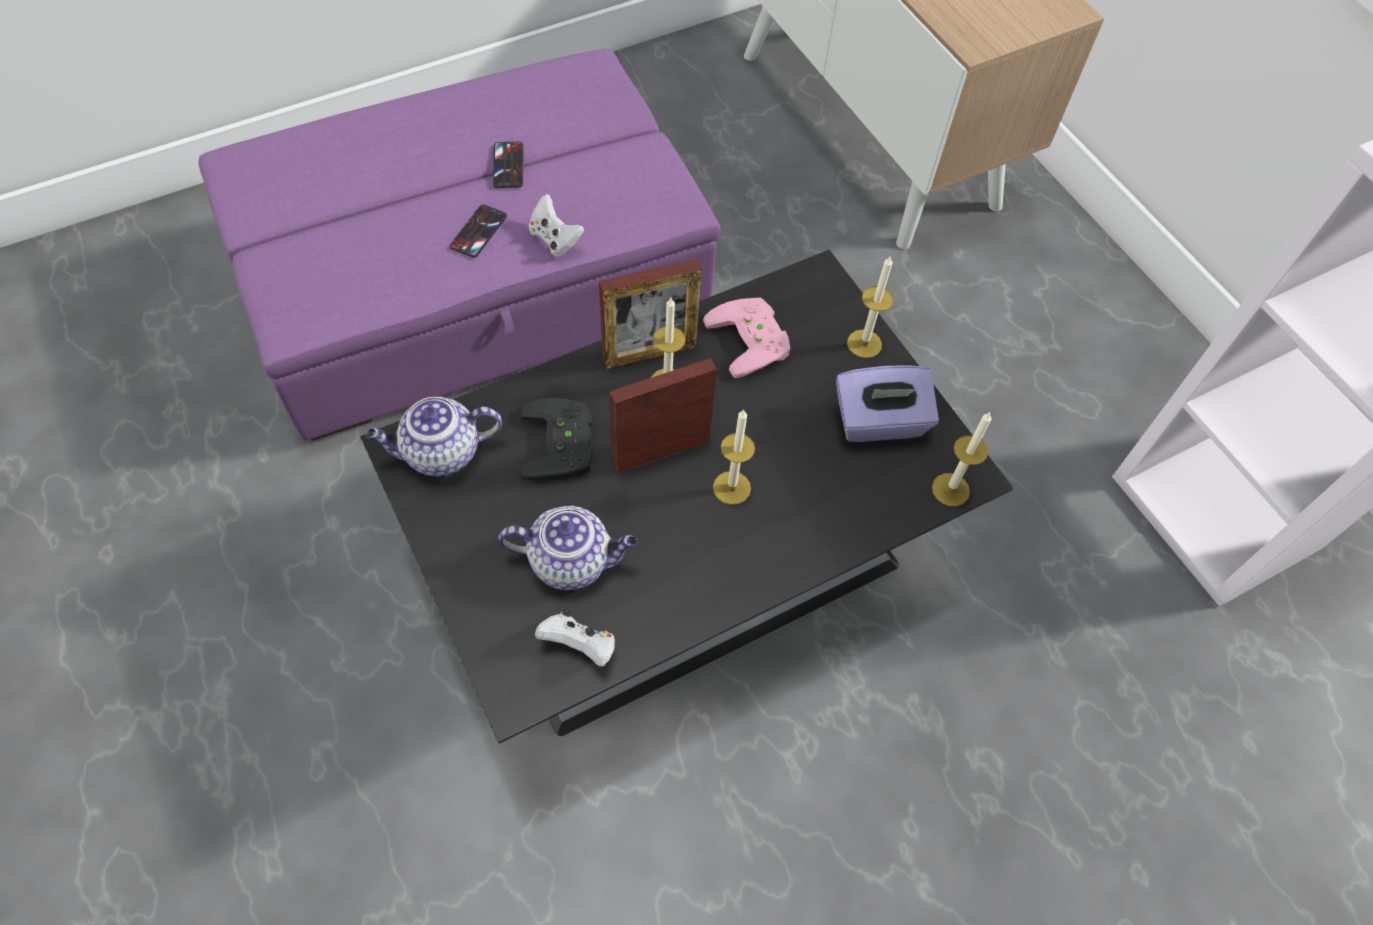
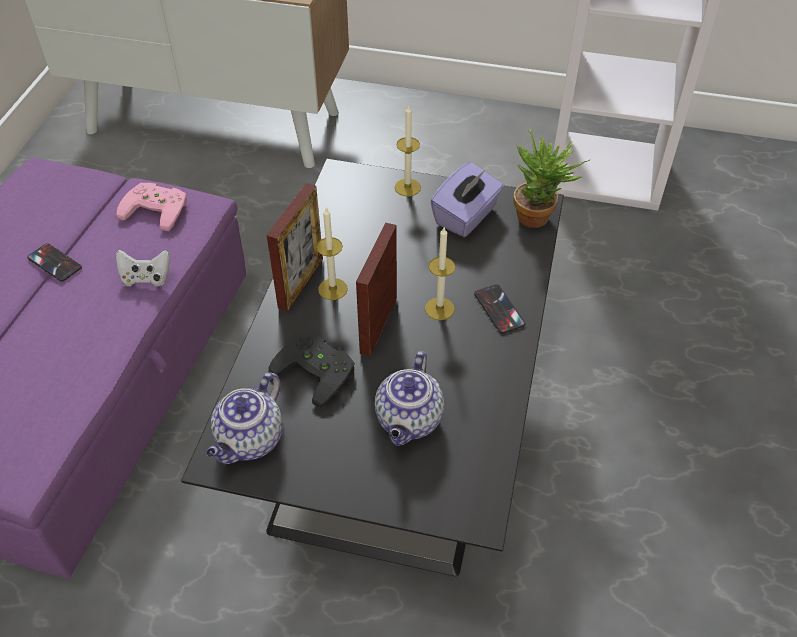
camera: 45 degrees left, 10 degrees down
phone [450,204,507,258] -> phone moved to [474,284,525,334]
teapot [499,506,637,590] -> teapot turned 150 degrees clockwise [375,351,444,446]
white game controller [535,609,615,667] -> none
pink game controller [703,297,790,378] -> pink game controller moved to [116,183,187,231]
candle [932,412,992,506] -> potted plant [513,128,590,228]

